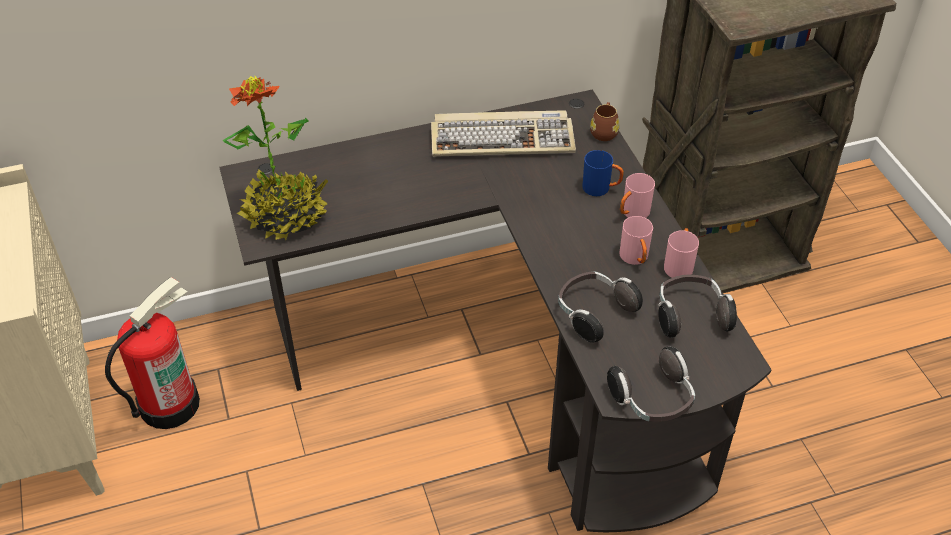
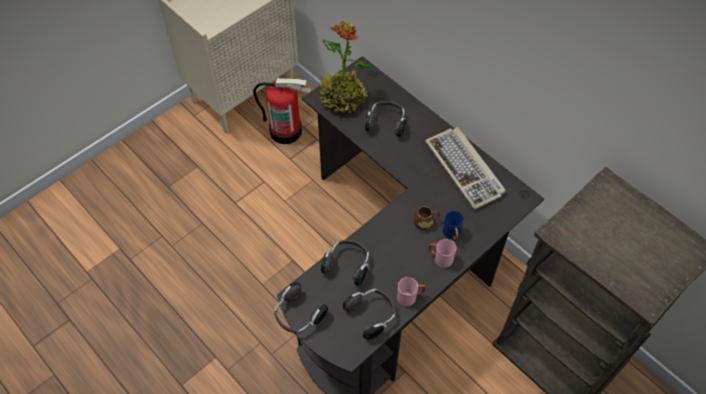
camera: 65 degrees right, 10 degrees up
brown mug [590,102,619,141] -> brown mug moved to [414,207,440,230]
pink mug [619,216,653,265] -> none
none -> headphones [365,101,406,137]

